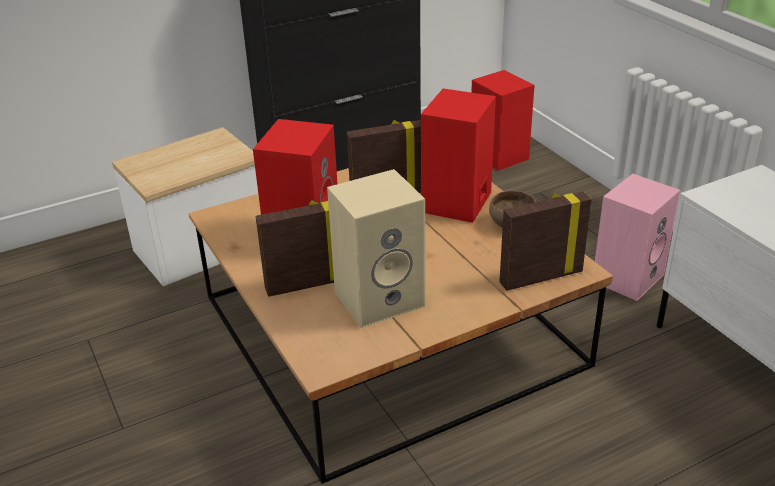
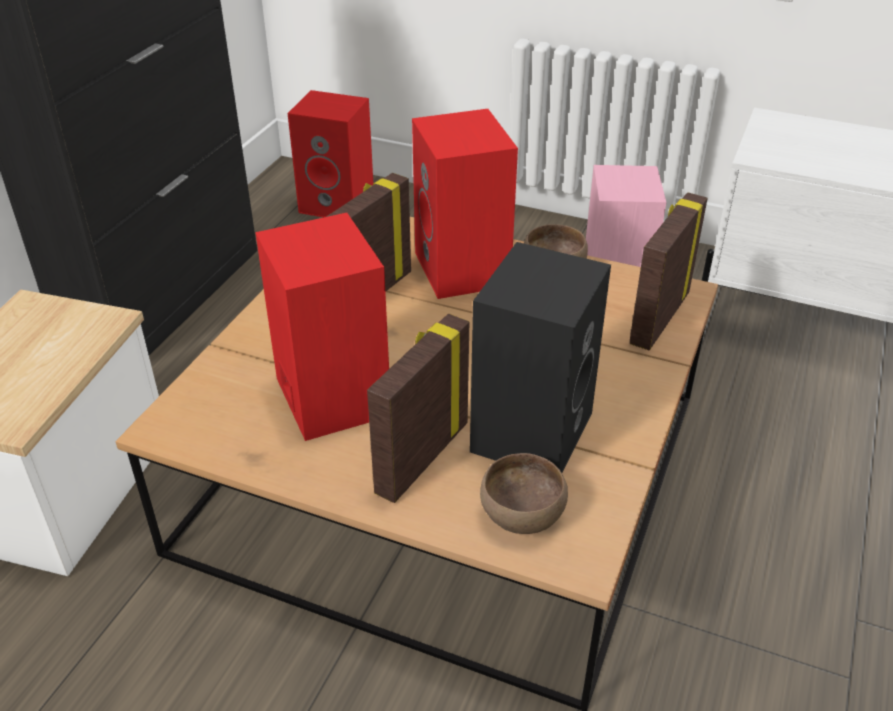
camera: 40 degrees left, 5 degrees up
beige speaker [327,169,425,328] -> black speaker [470,242,611,473]
none -> brown bowl [480,453,568,534]

